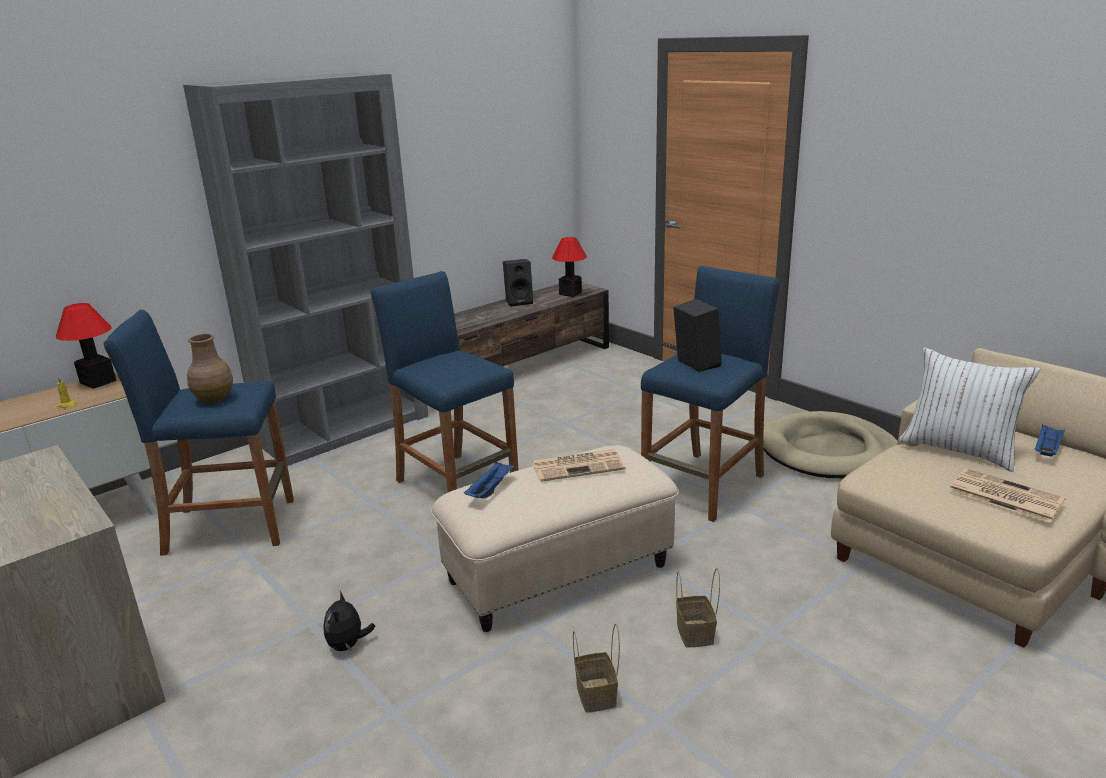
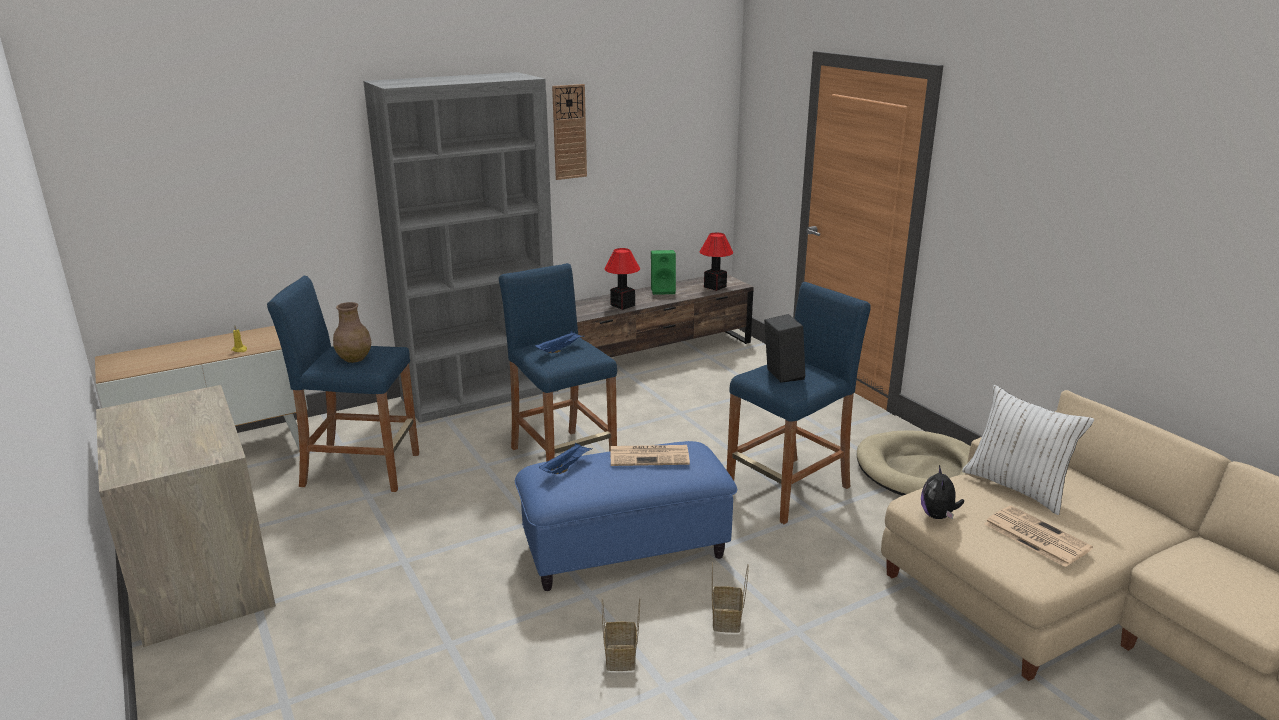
camera: 10 degrees right, 0 degrees up
table lamp [56,303,116,389] -> table lamp moved to [605,248,640,310]
plush toy [324,591,375,651] -> plush toy moved to [921,465,964,519]
beige ottoman [431,445,679,632] -> blue ottoman [515,441,738,591]
black speaker [503,259,533,307] -> green speaker [651,250,676,295]
blue tray [1035,424,1065,457] -> blue tray moved to [535,331,584,353]
none -> wall clock [552,84,587,180]

